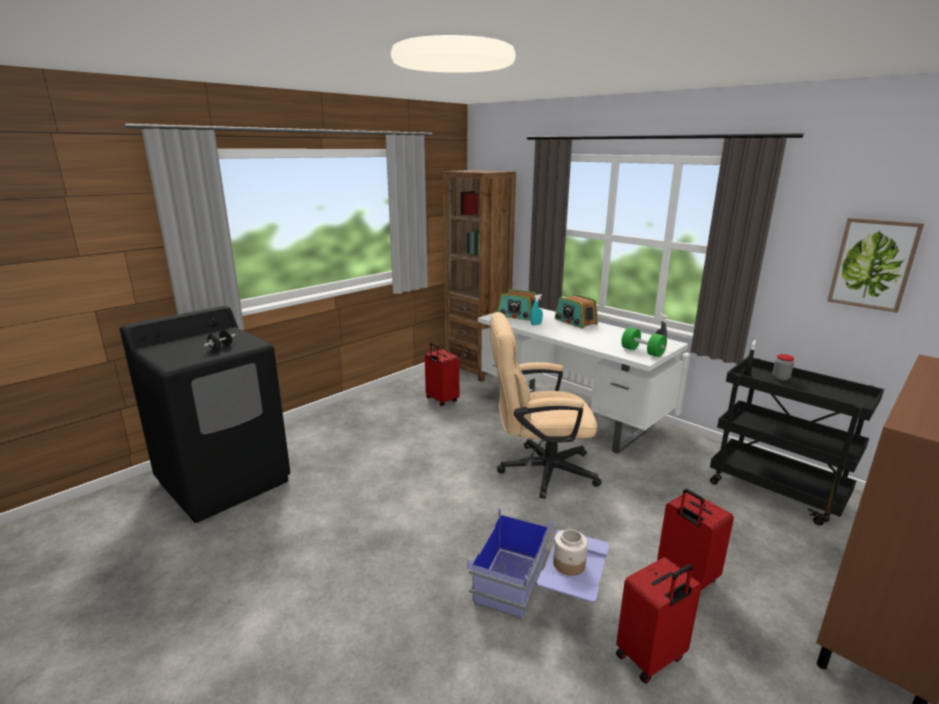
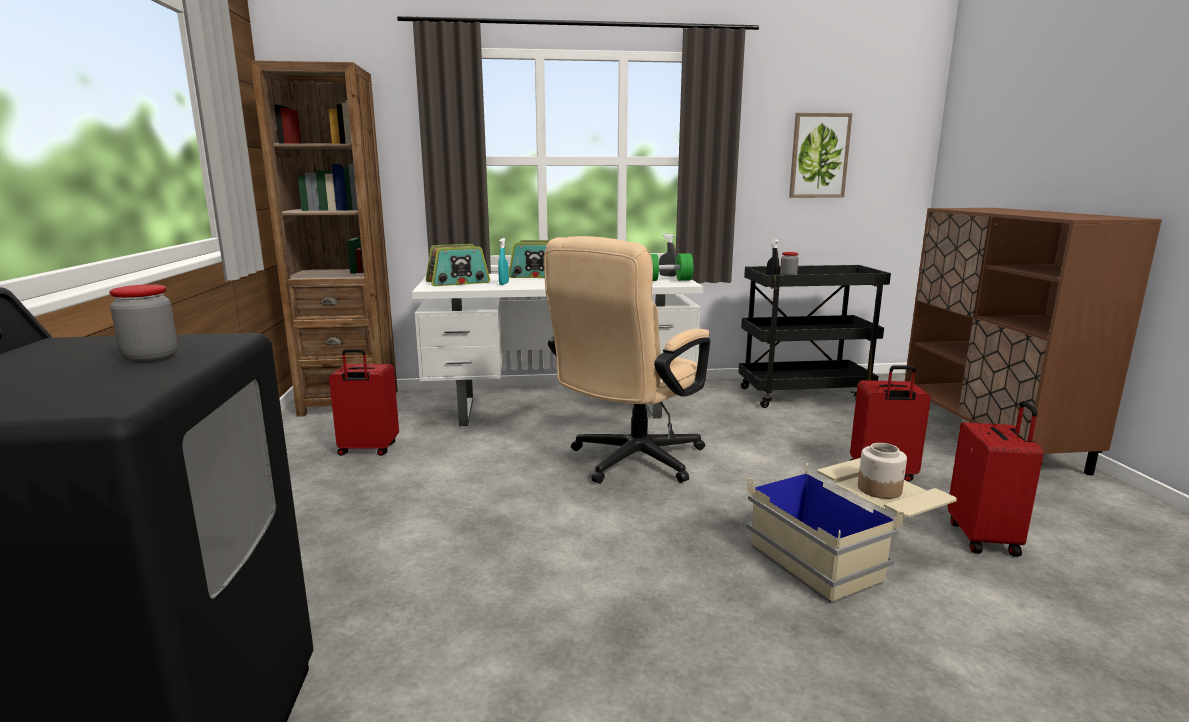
camera: 50 degrees left, 5 degrees down
black dumbbell [204,330,236,350] -> jar [109,284,178,364]
blue storage box [468,507,610,619] -> beige storage box [746,458,957,604]

